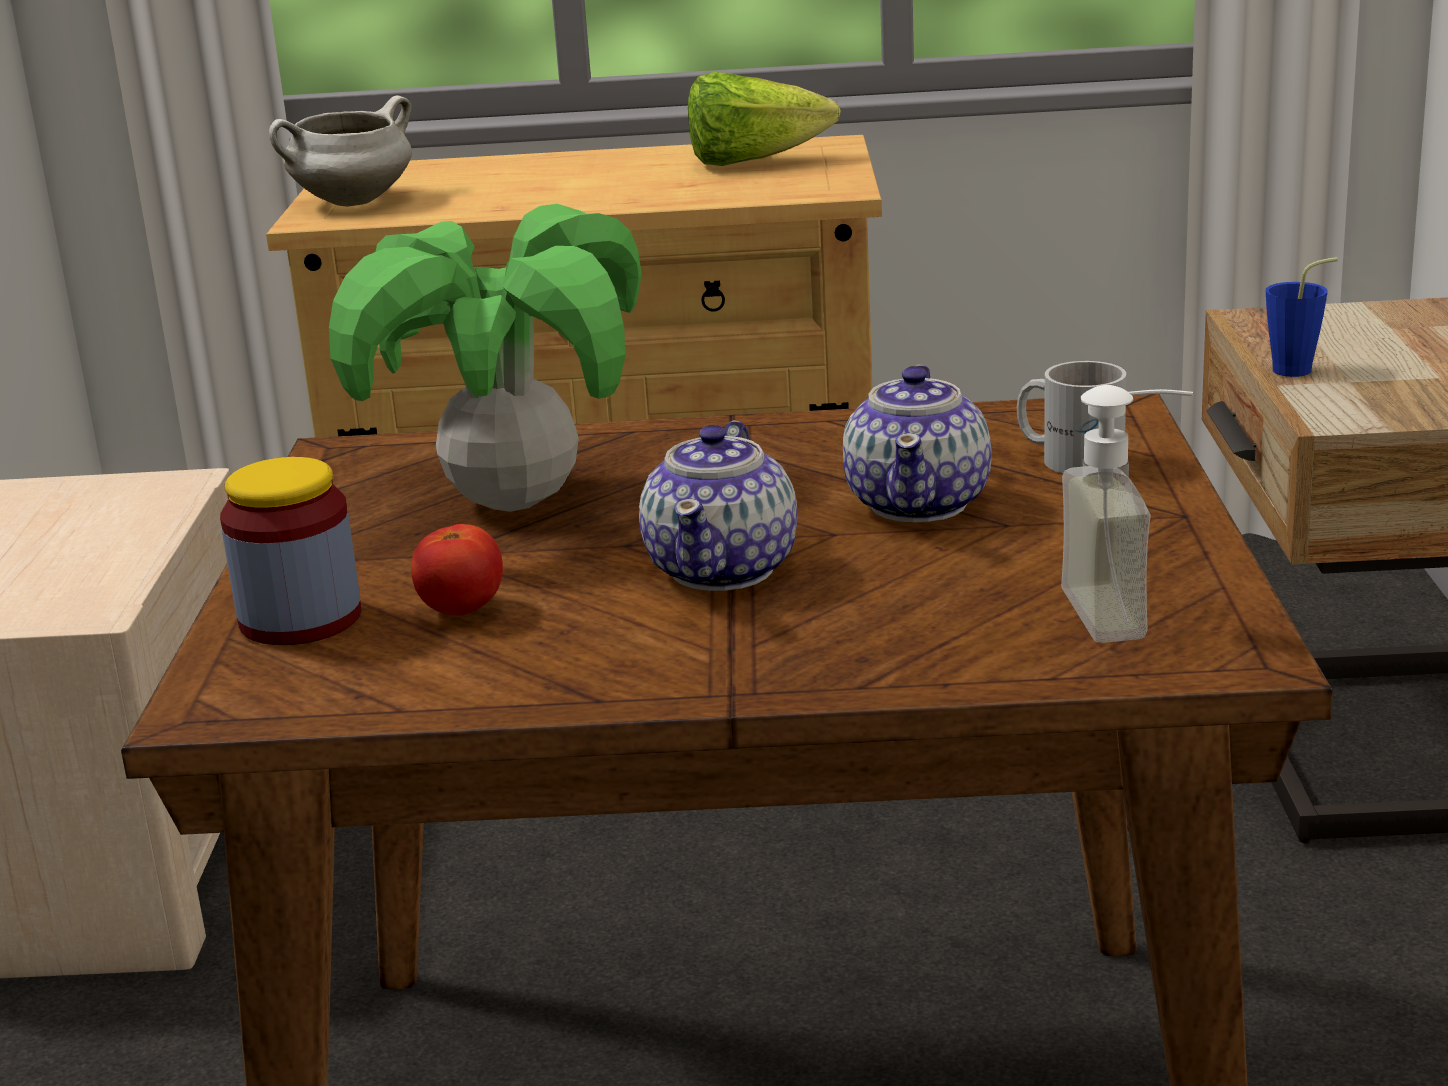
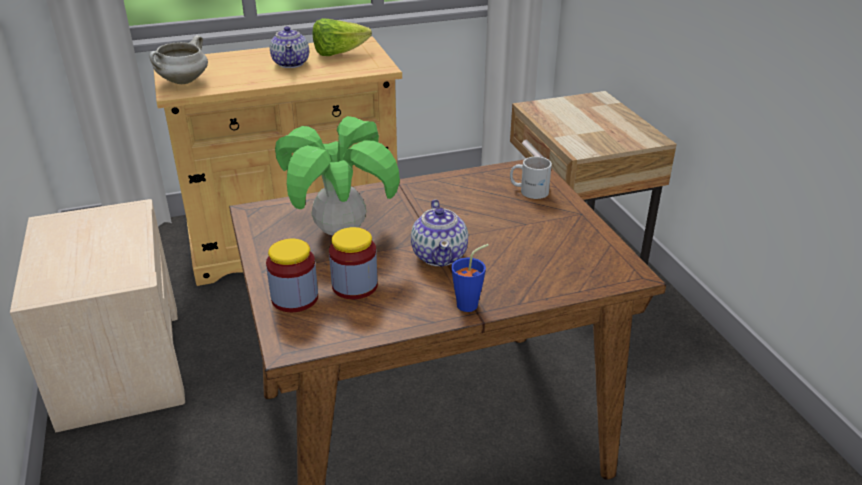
camera: 20 degrees left, 10 degrees up
tomato [411,524,503,616] -> jar [329,227,378,299]
teapot [843,365,992,523] -> teapot moved to [270,26,309,68]
soap dispenser [1061,385,1193,643] -> none
blue cup [1266,257,1338,377] -> blue cup moved to [451,244,489,312]

